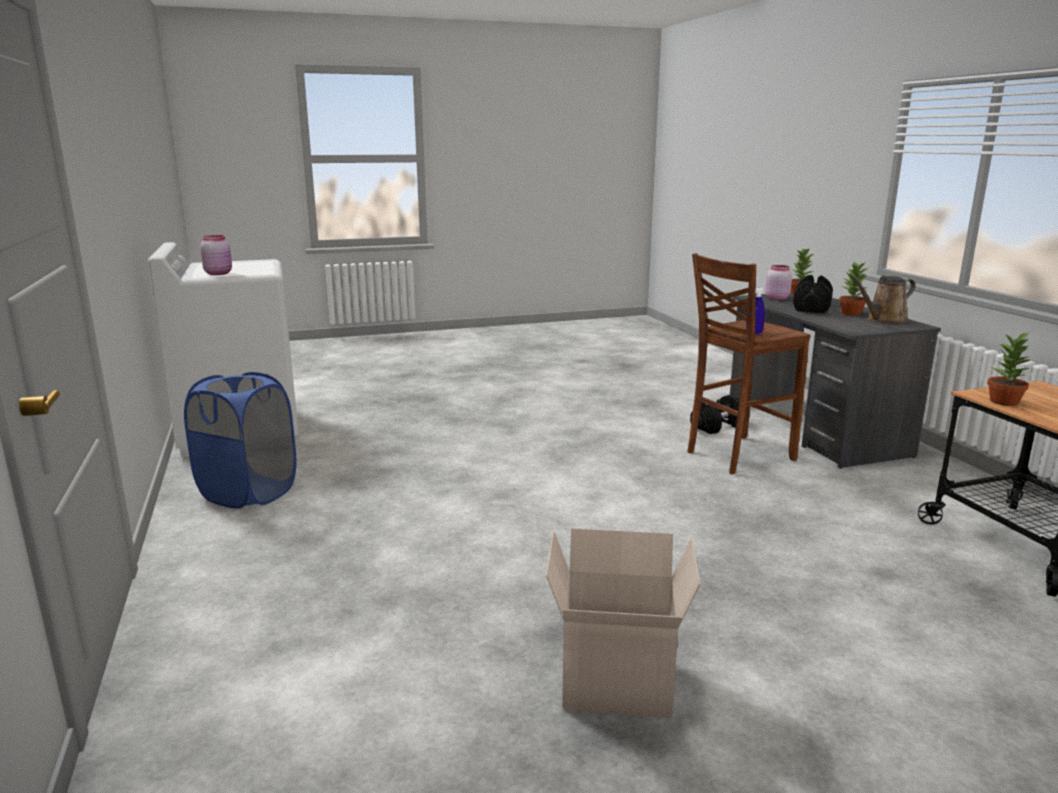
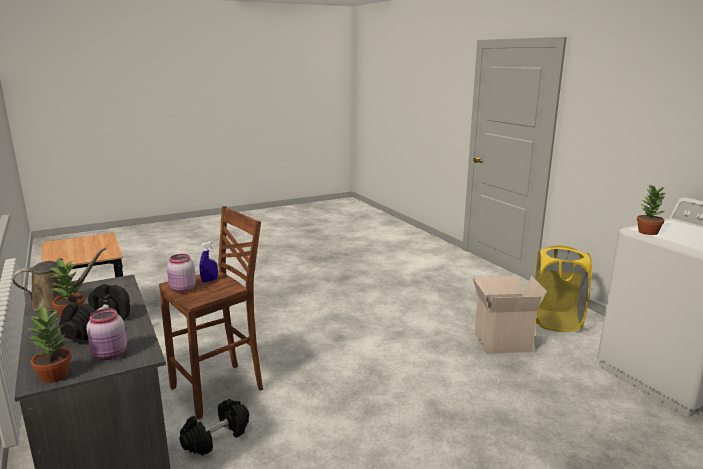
camera: 170 degrees right, 0 degrees up
blue laundry basket [184,372,297,509] -> yellow laundry basket [534,245,592,332]
pink jar [200,235,232,275] -> pink jar moved to [167,254,196,293]
cardboard box [546,528,700,718] -> cardboard box moved to [472,275,547,354]
potted plant [987,332,1031,406] -> potted plant moved to [637,184,665,235]

